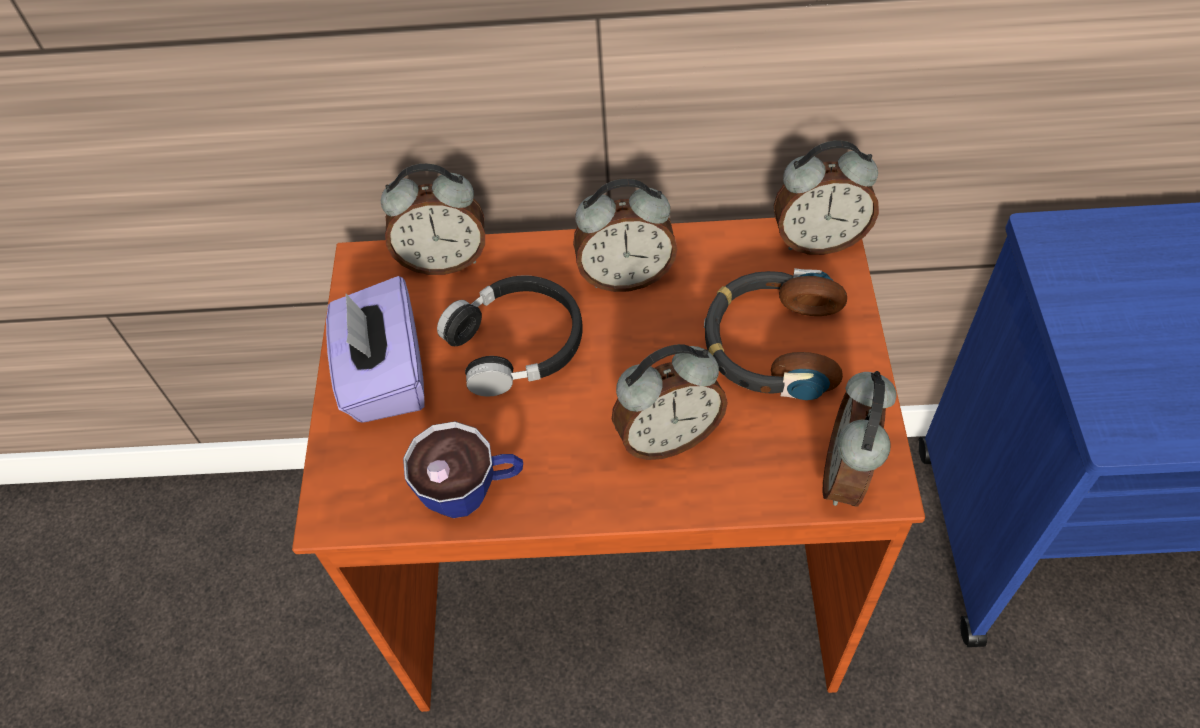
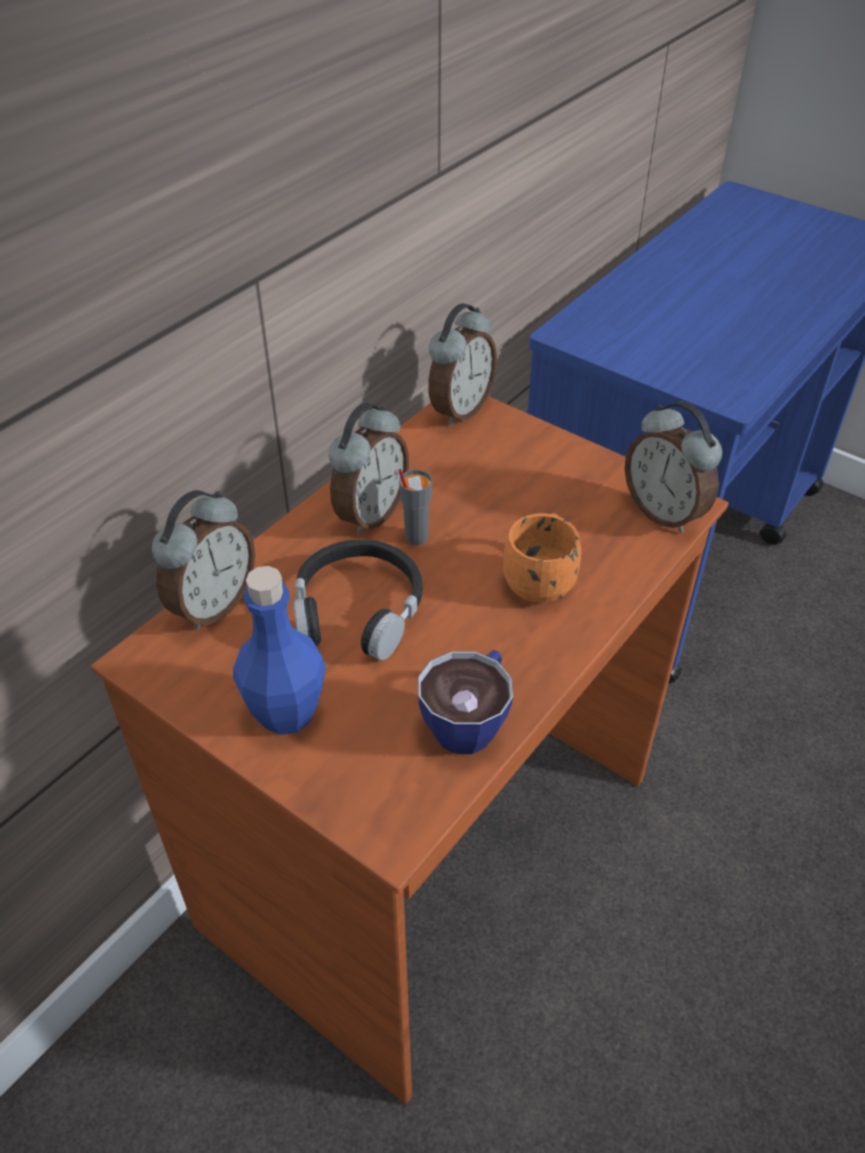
camera: 55 degrees left, 10 degrees down
purple tissue box [326,276,425,423] -> blue bottle [233,566,326,735]
alarm clock [612,344,728,460] -> orange mug [503,513,581,602]
headphones [704,268,847,400] -> none
none -> grey cup [398,469,432,545]

